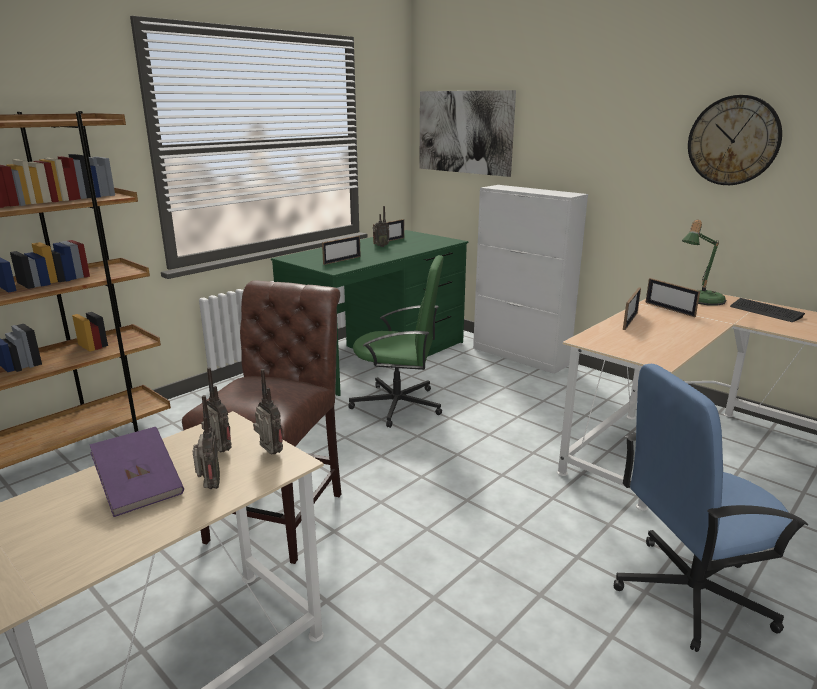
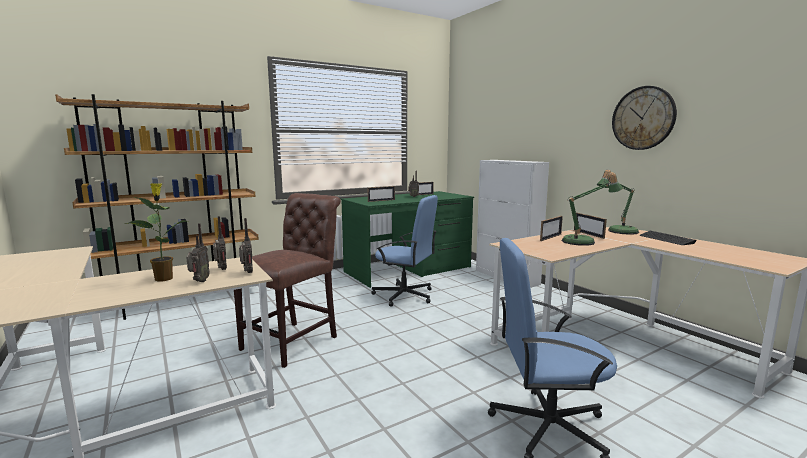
camera: 15 degrees right, 10 degrees down
purple book [90,427,184,517] -> potted plant [125,183,187,282]
green office chair [348,255,444,428] -> blue office chair [371,195,438,307]
picture [419,90,516,177] -> none
none -> table lamp [562,172,623,246]

